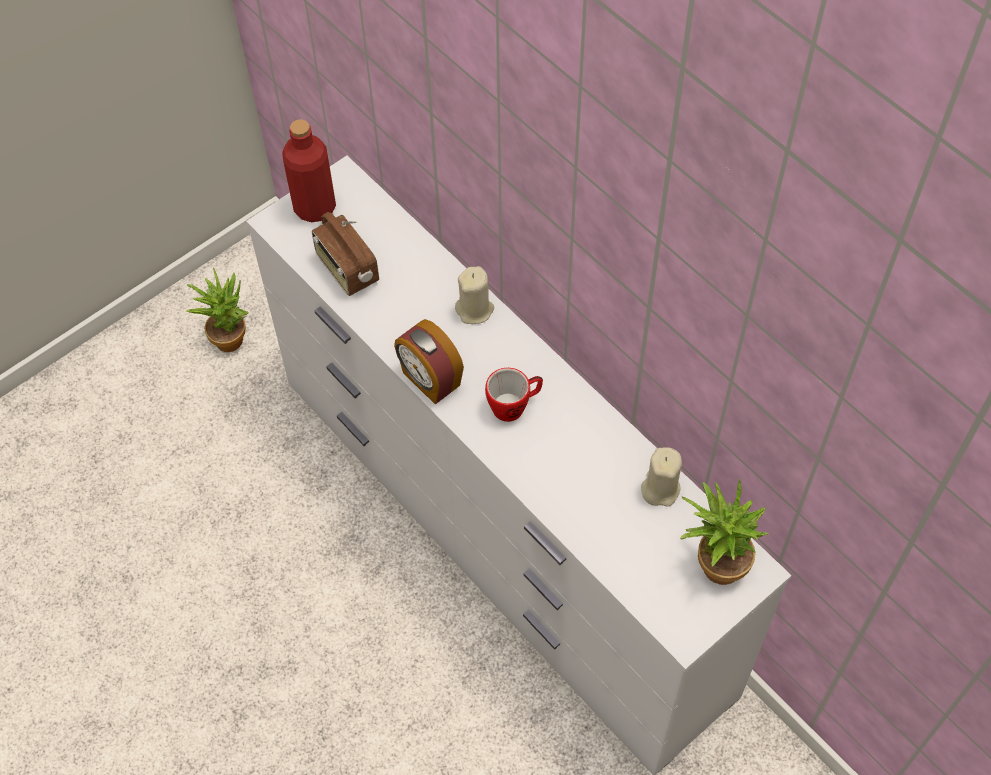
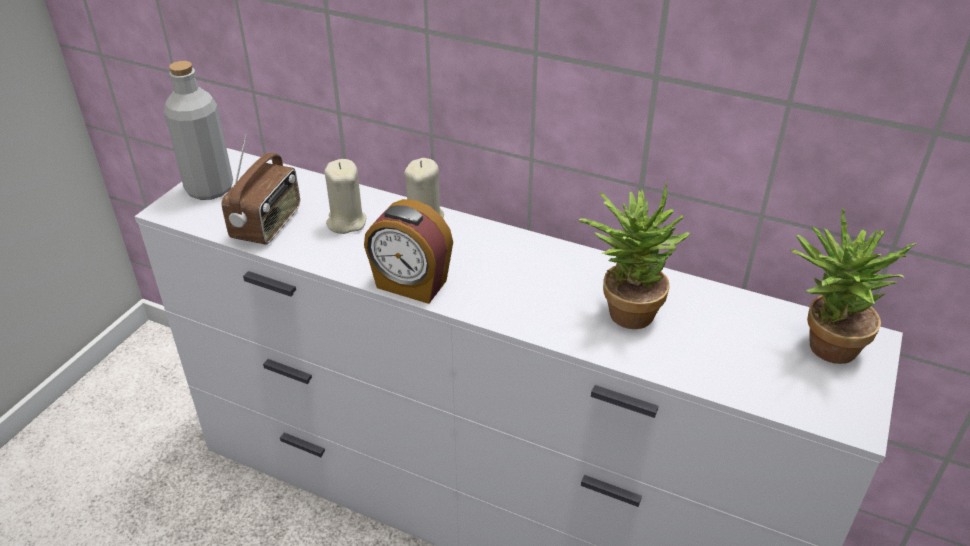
camera: 25 degrees left, 20 degrees down
potted plant [186,267,249,352] -> potted plant moved to [578,182,690,329]
red bottle [282,119,336,222] -> grey bottle [164,61,233,200]
radio [312,212,379,296] -> radio turned 105 degrees counterclockwise [222,134,300,245]
mug [485,368,543,422] -> none
beige candle [641,447,682,507] -> beige candle moved to [325,159,366,234]

